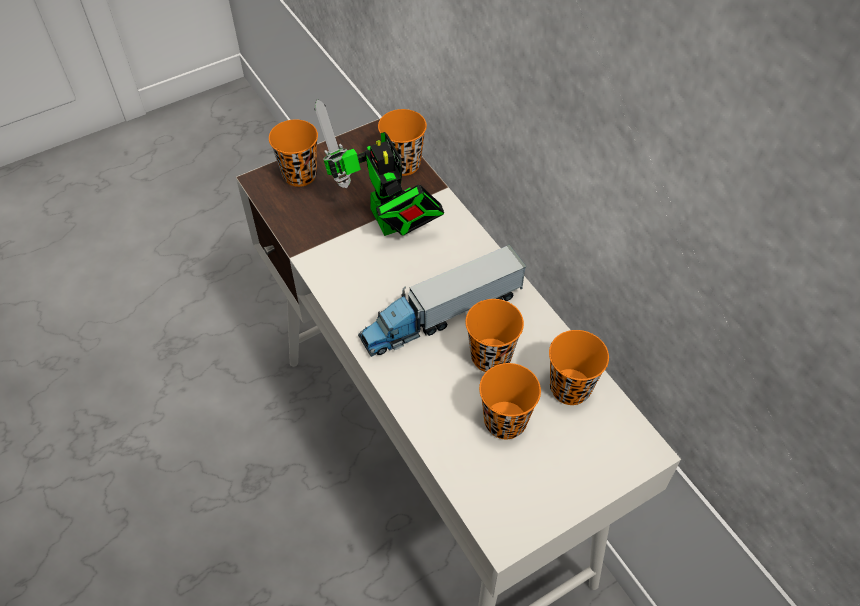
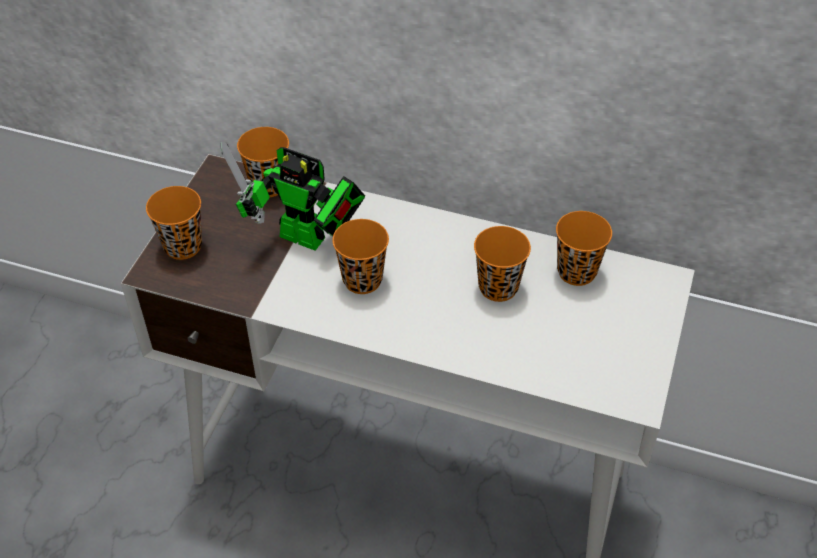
camera: 40 degrees left, 5 degrees down
toy truck [358,244,527,357] -> none
orange cup [479,363,541,439] -> orange cup moved to [332,219,389,294]

